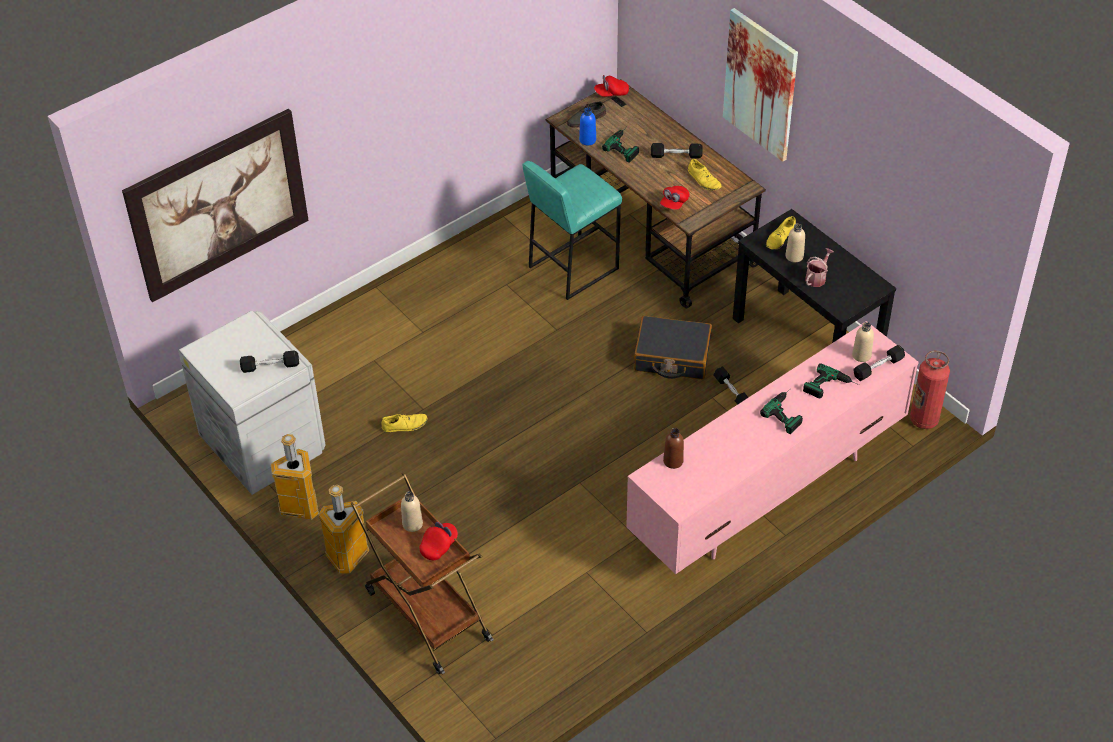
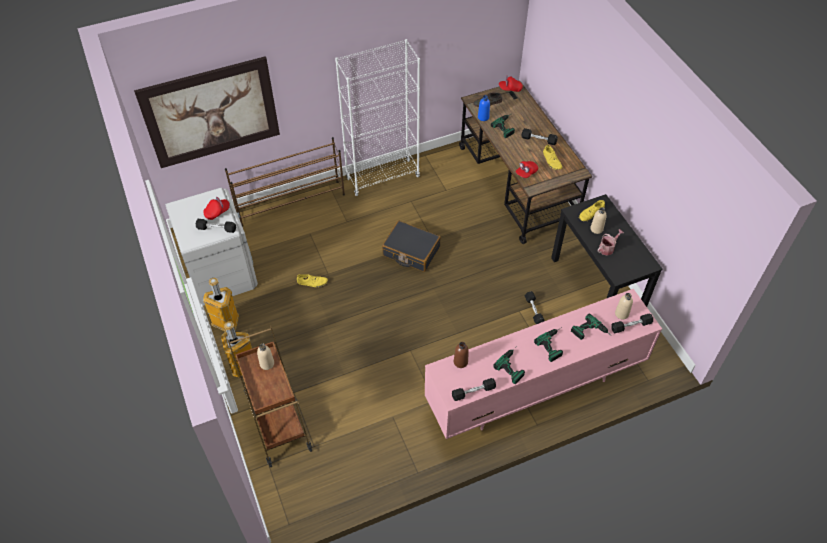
camera: 15 degrees right, 5 degrees up
red cap [419,522,458,560] -> red cap moved to [203,197,230,220]
turquoise stool [522,161,622,300] -> none
black suitcase [634,315,712,380] -> black suitcase moved to [382,221,441,272]
picture [723,8,798,162] -> none
fire extinguisher [910,351,950,429] -> none
none -> brown shoe rack [225,137,345,227]
none -> white bookcase [335,39,420,196]
none -> black dumbbell [452,378,496,401]
none -> power drill [493,346,525,384]

